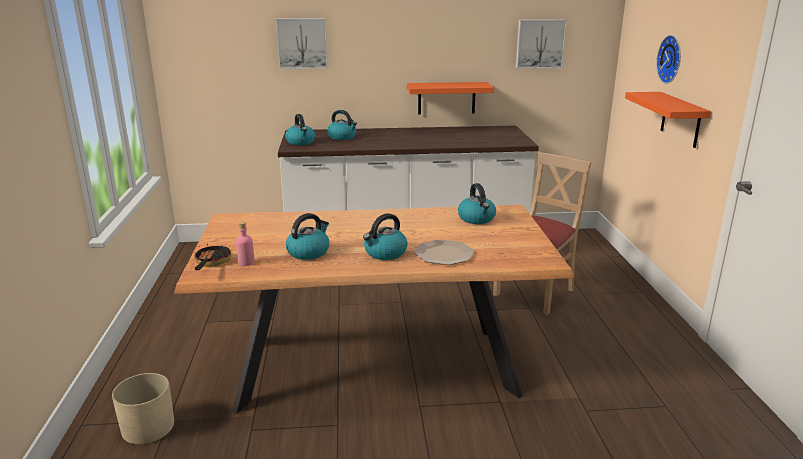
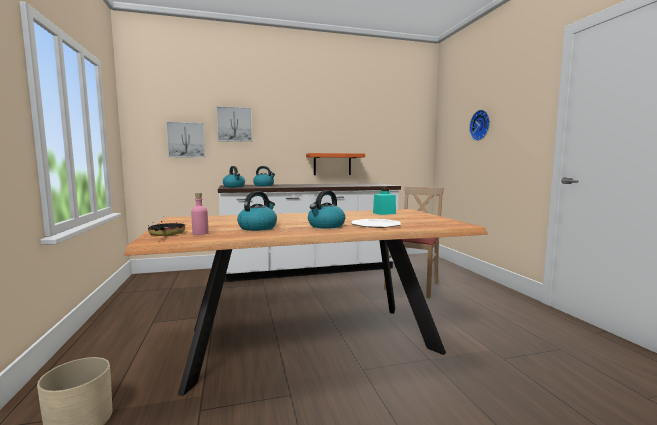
camera: 10 degrees left, 15 degrees down
kettle [458,183,496,224] -> turquoise jar [373,188,396,215]
picture [516,19,567,69] -> picture moved to [166,122,205,158]
orange shelf [625,92,711,148] -> none

